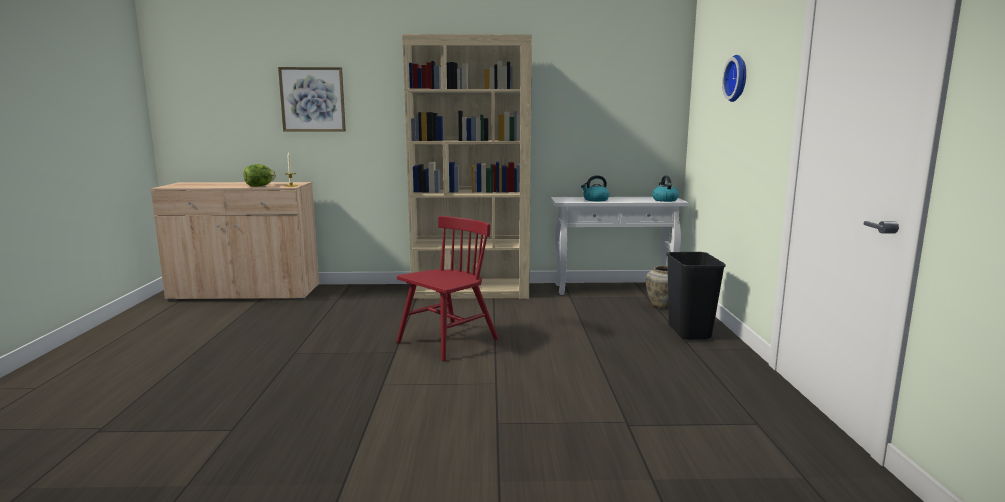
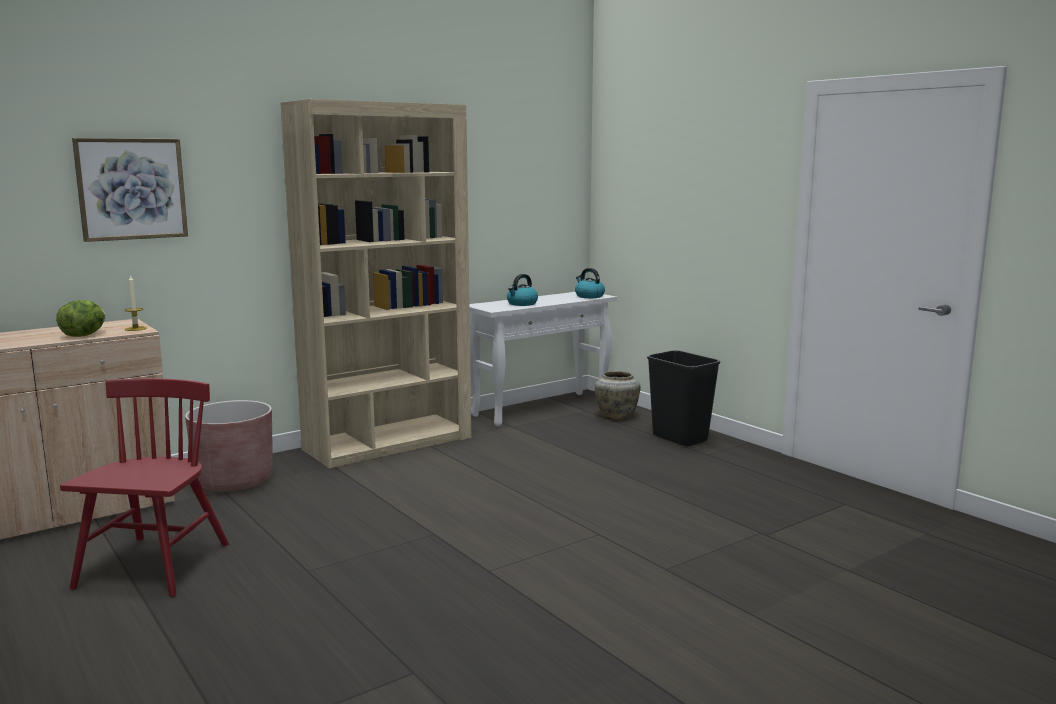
camera: 35 degrees left, 0 degrees up
red chair [397,216,498,361] -> red chair moved to [60,378,229,597]
wall clock [722,55,746,102] -> none
none -> brown planter [185,400,273,492]

